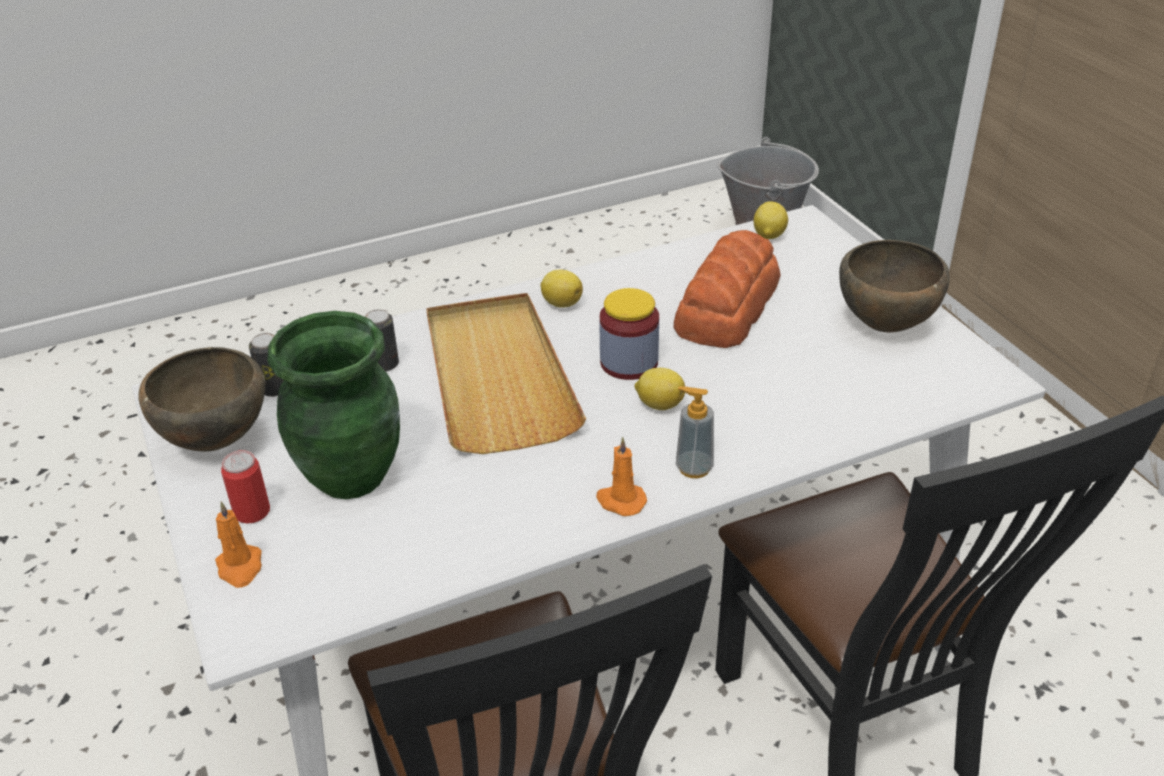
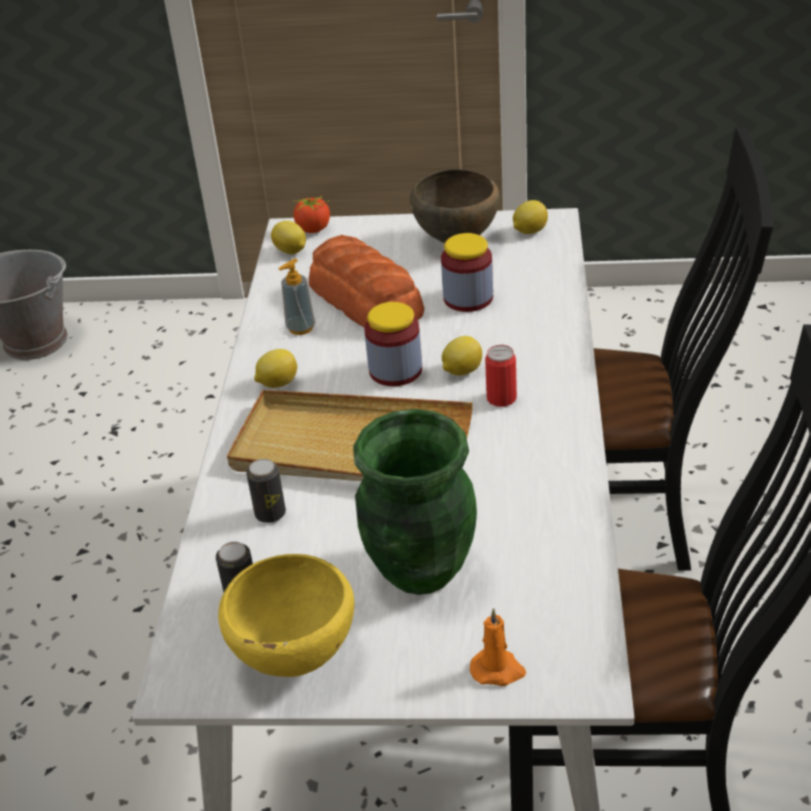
camera: 60 degrees left, 0 degrees up
brown bowl [138,347,265,451] -> yellow bowl [218,554,354,677]
can [221,450,270,524] -> can moved to [485,345,517,407]
orange candle [596,437,647,516] -> none
soap dispenser [676,386,714,478] -> soap dispenser moved to [279,259,315,335]
none -> tomato [293,195,330,233]
none -> jar [441,233,493,312]
none -> lemon [513,200,548,234]

